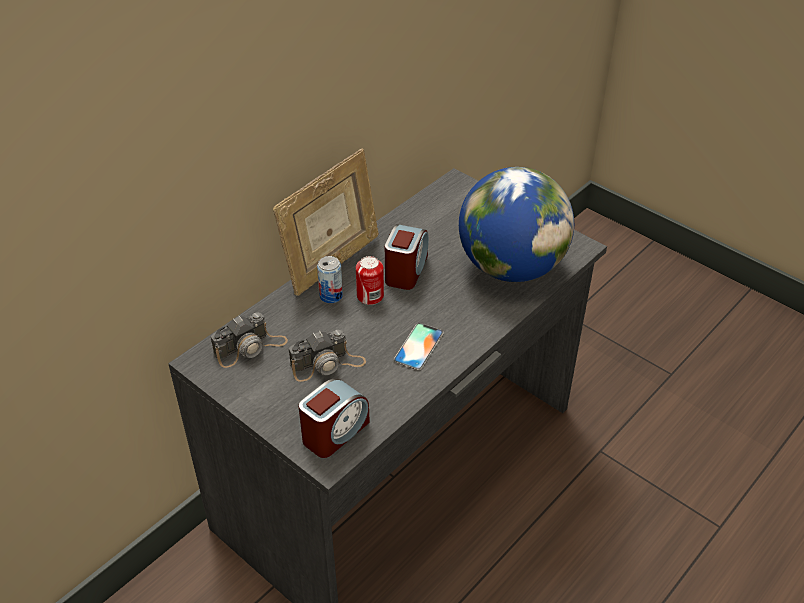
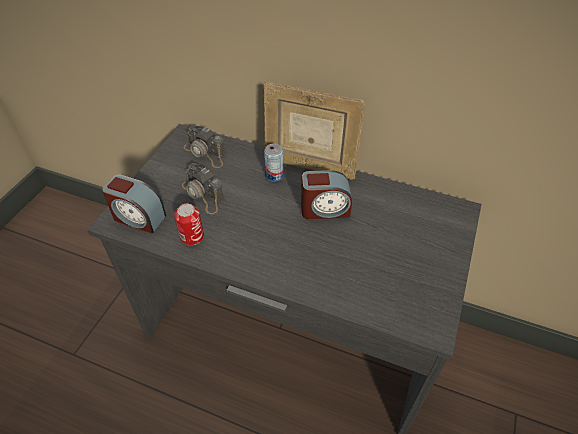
camera: 70 degrees right, 5 degrees up
can [356,256,384,305] -> can moved to [174,204,204,245]
phone [393,323,444,370] -> none
globe [459,167,574,282] -> none

